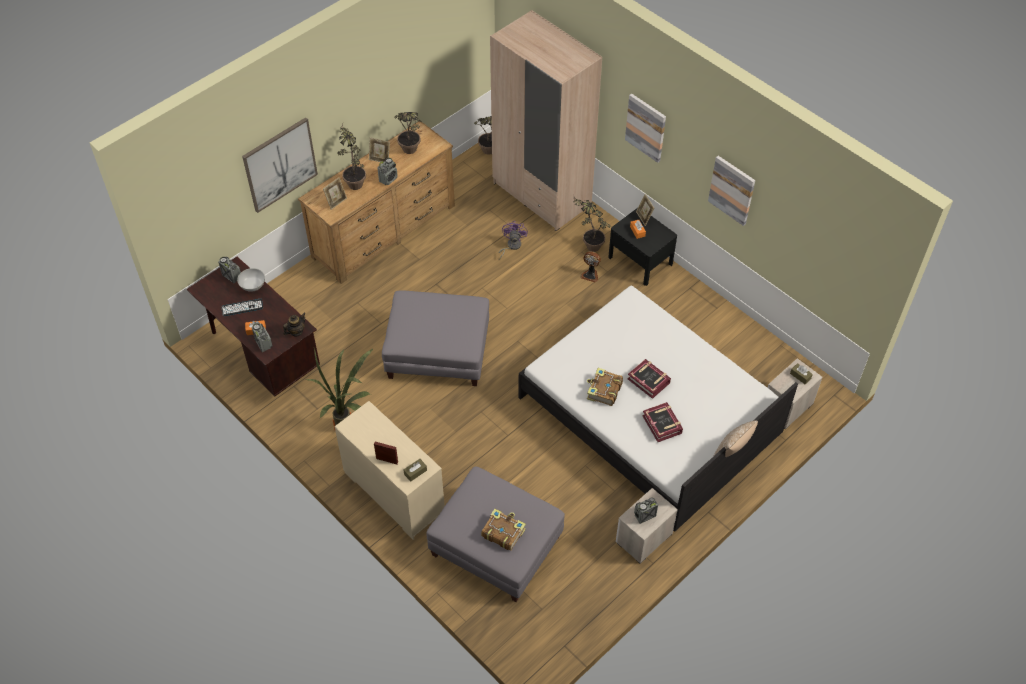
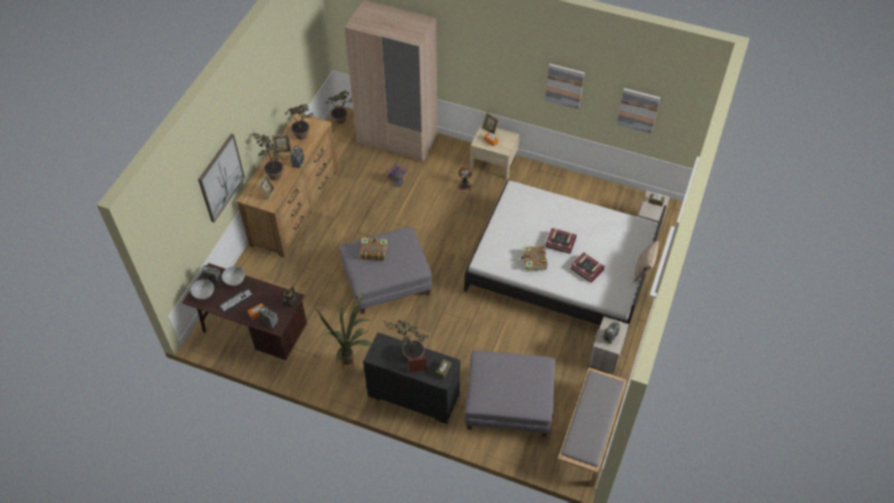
camera: 25 degrees left, 0 degrees up
beige dresser [335,401,445,540] -> black dresser [363,332,461,424]
book [481,509,526,551] -> book moved to [360,237,388,261]
potted plant [573,193,611,252] -> potted plant moved to [384,320,428,359]
black nightstand [608,208,677,286] -> beige nightstand [470,124,520,179]
picture [625,94,666,163] -> picture moved to [617,88,660,134]
none -> white bowl [190,279,214,300]
none -> grey bench [555,368,627,486]

